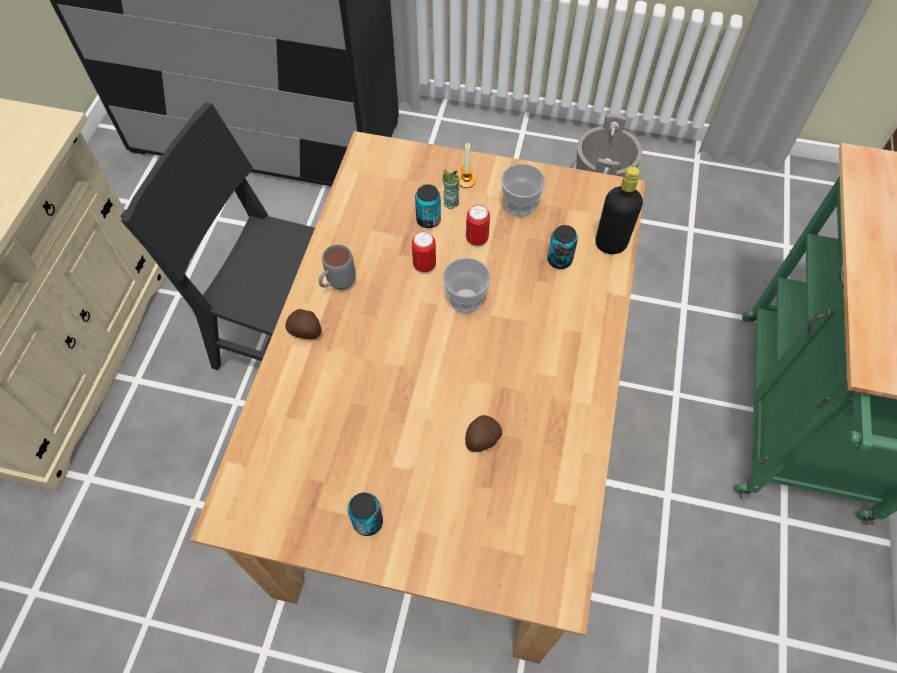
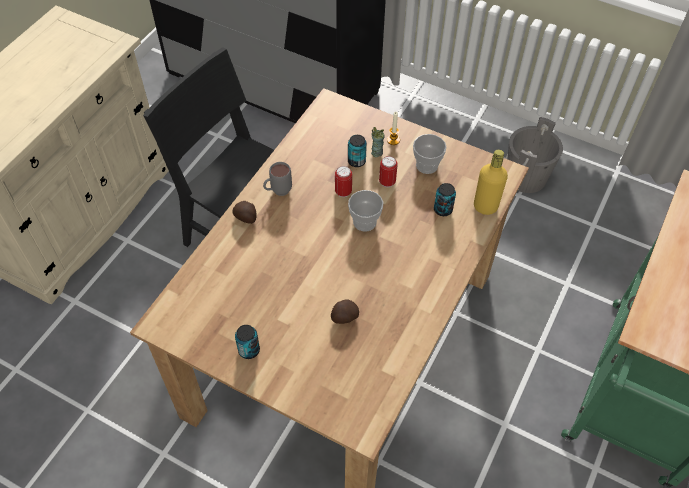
camera: 15 degrees right, 5 degrees down
black bottle [596,167,643,254] -> yellow bottle [474,149,508,215]

